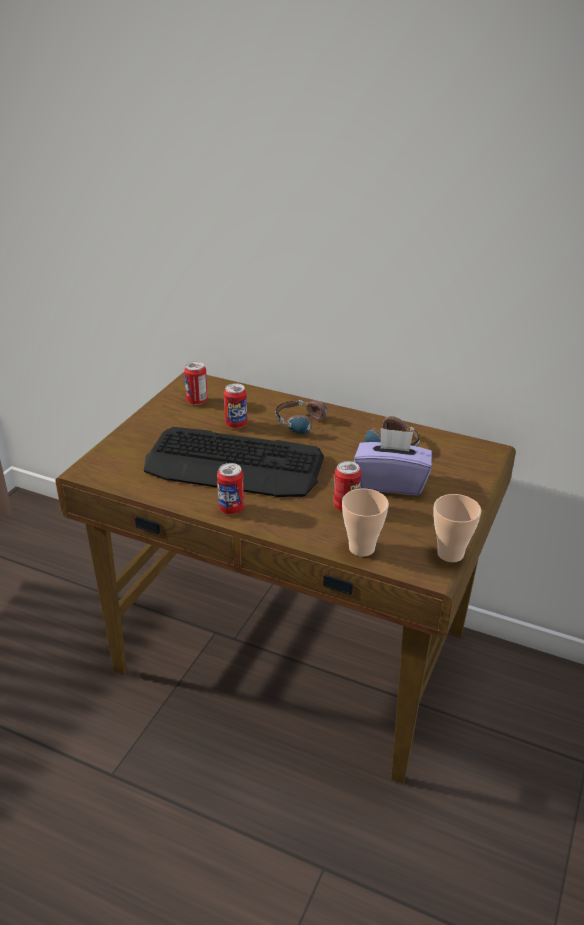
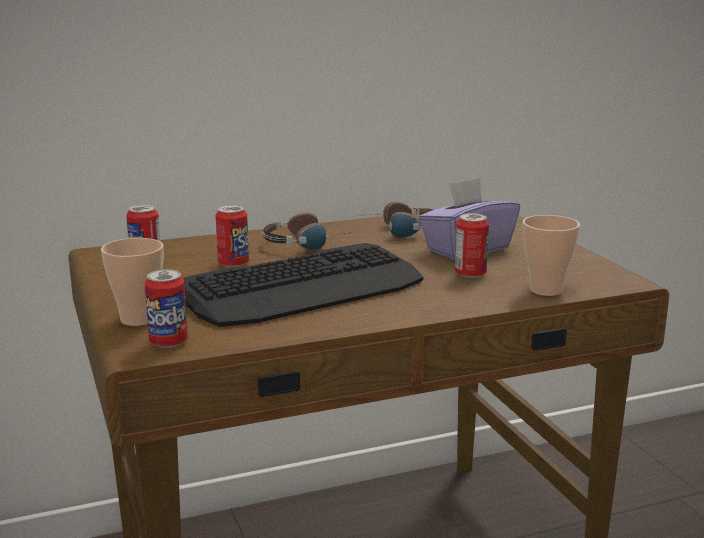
camera: 45 degrees left, 15 degrees down
can [217,463,244,514] -> can moved to [145,269,188,348]
cup [433,494,481,562] -> cup moved to [101,238,164,326]

